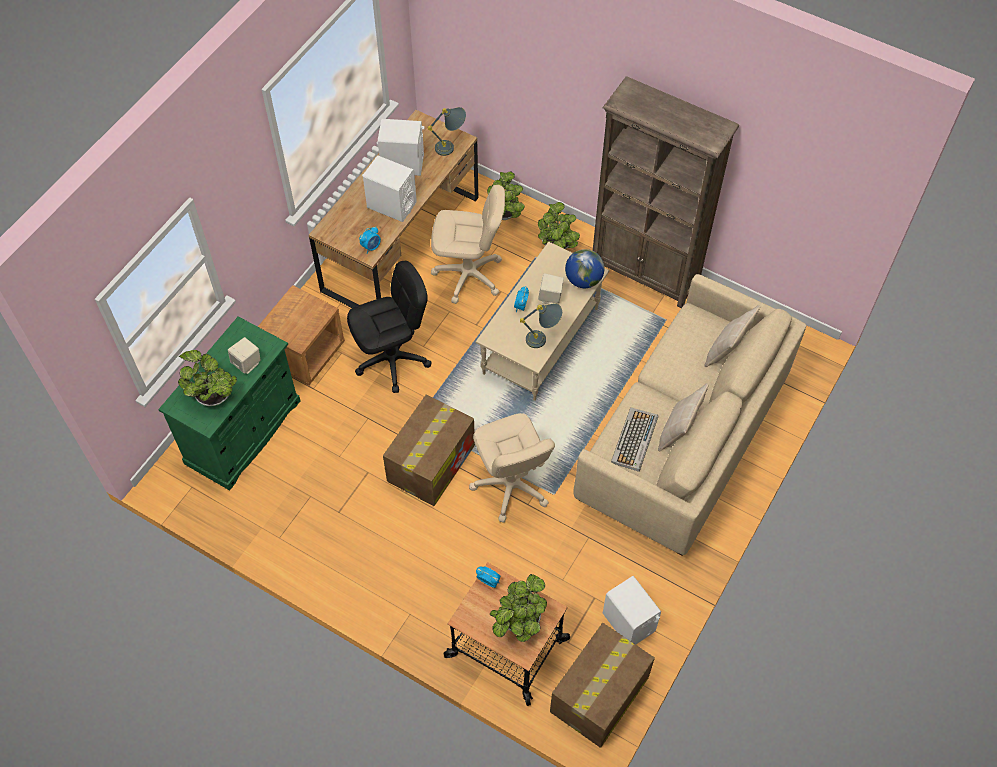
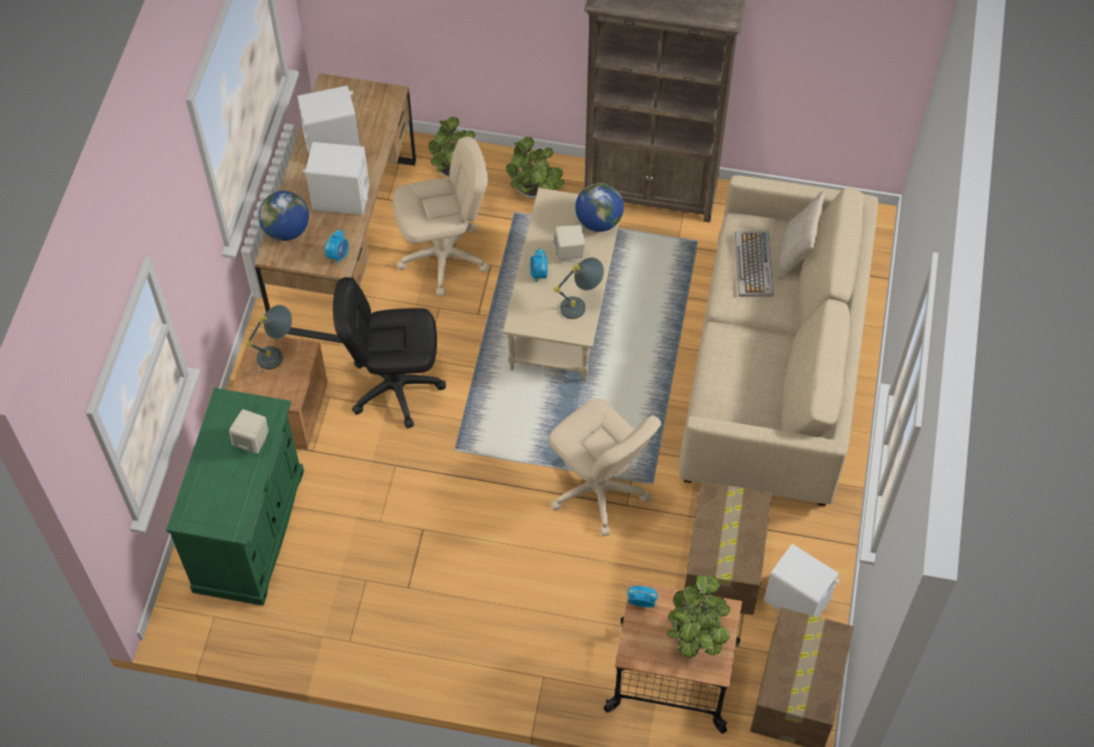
camera: 20 degrees left, 0 degrees up
potted plant [178,350,237,406] -> none
black office chair [347,261,432,393] -> black office chair turned 135 degrees counterclockwise [333,277,446,428]
cardboard box [383,394,475,506] -> cardboard box moved to [684,481,772,615]
grey table lamp [428,107,466,156] -> grey table lamp moved to [245,305,292,369]
keyboard [611,407,658,472] -> keyboard moved to [735,230,774,297]
beige pillow [658,383,709,451] -> none
none -> globe [258,191,309,241]

